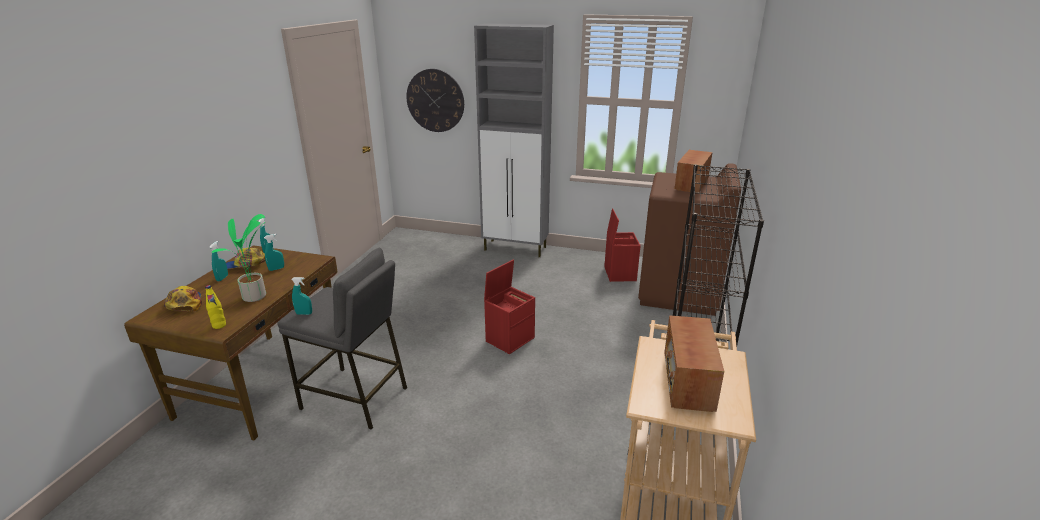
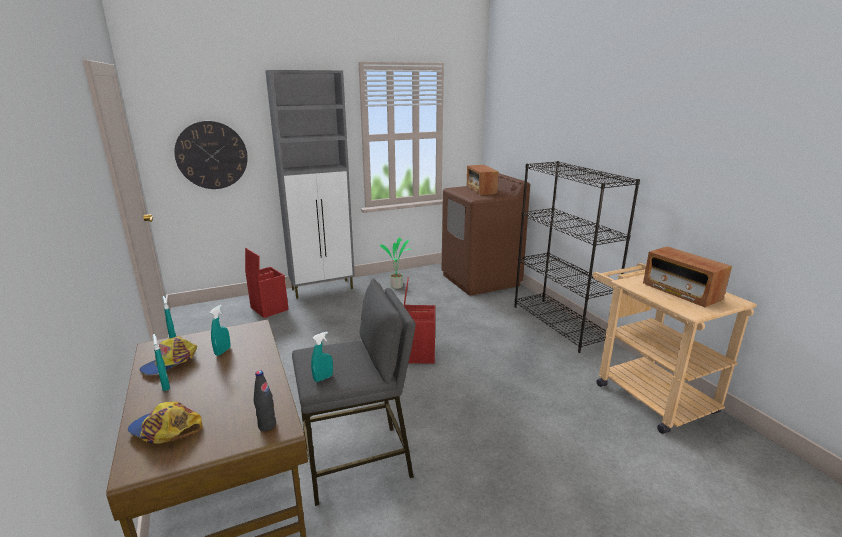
camera: 40 degrees left, 5 degrees down
yellow bottle [205,285,226,329] -> black bottle [254,370,276,431]
potted plant [211,214,266,302] -> potted plant moved to [380,237,412,289]
red storage box [604,208,641,282] -> red storage box moved to [245,248,289,318]

